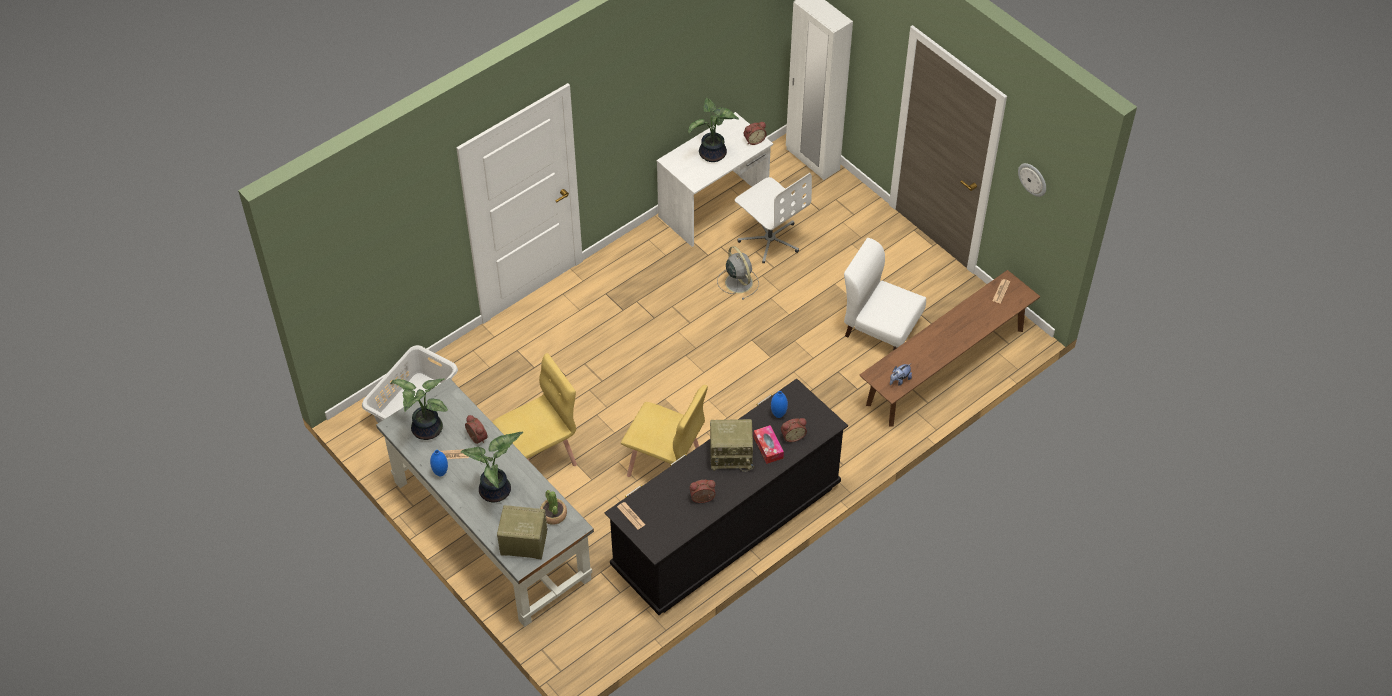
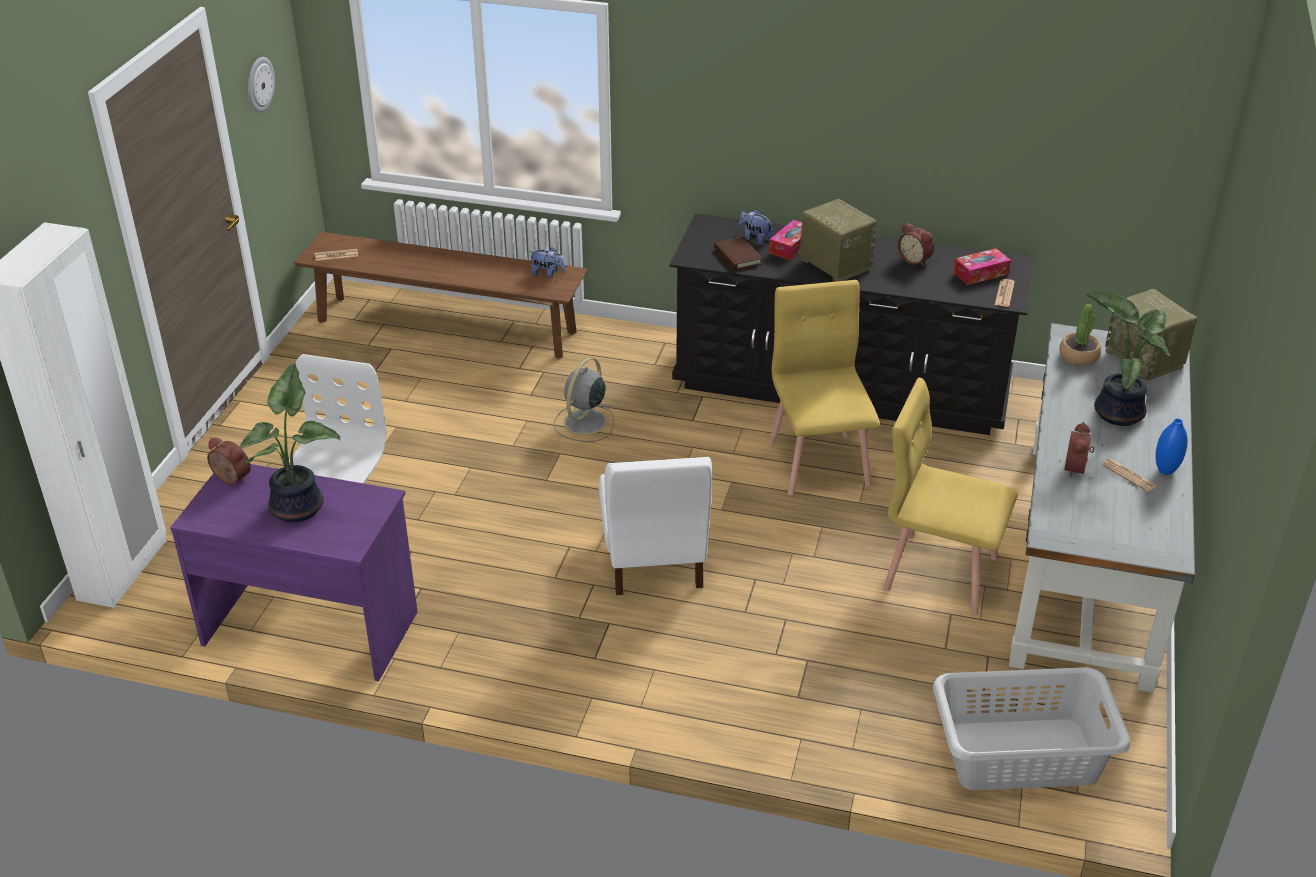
camera: 125 degrees left, 15 degrees down
potted plant [390,378,448,440] -> none
white desk [657,112,773,247] -> purple desk [170,464,418,681]
grey fan [717,246,759,300] -> grey fan moved to [553,357,614,442]
blue vase [771,391,788,418] -> brown book [714,237,763,270]
alarm clock [781,418,807,442] -> plush toy [739,209,773,245]
white chair [844,238,926,351] -> white chair moved to [599,457,712,595]
none -> tissue box [953,248,1011,285]

